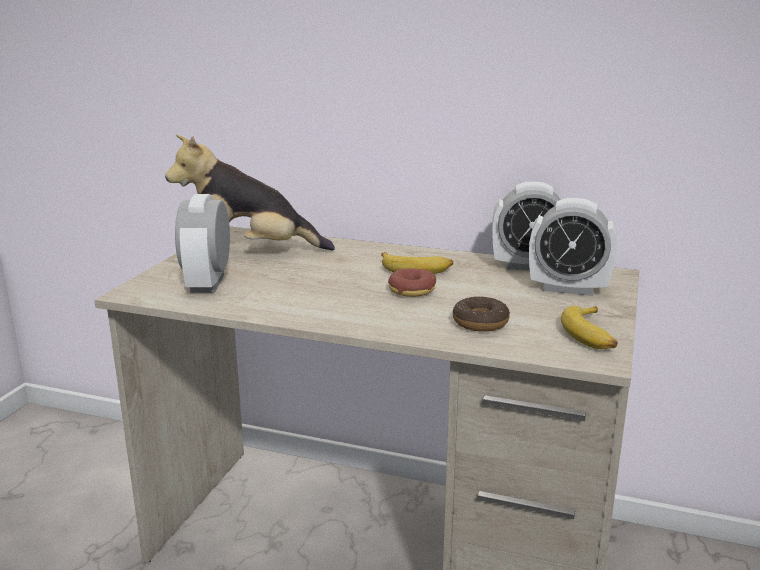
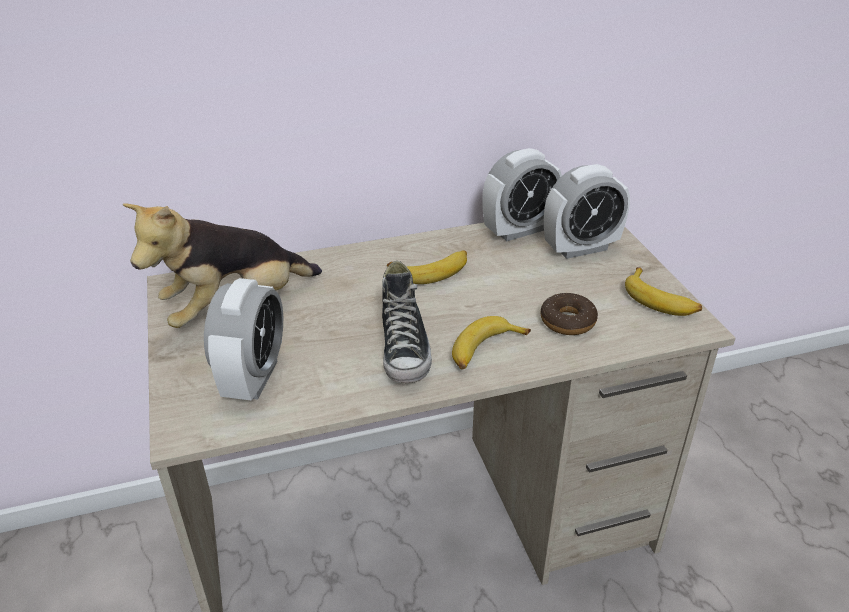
camera: 35 degrees left, 15 degrees up
alarm clock [175,194,230,293] -> alarm clock turned 135 degrees counterclockwise [204,278,283,401]
donut [388,268,436,297] -> none
none -> shoe [382,261,432,383]
none -> banana [452,316,531,369]

